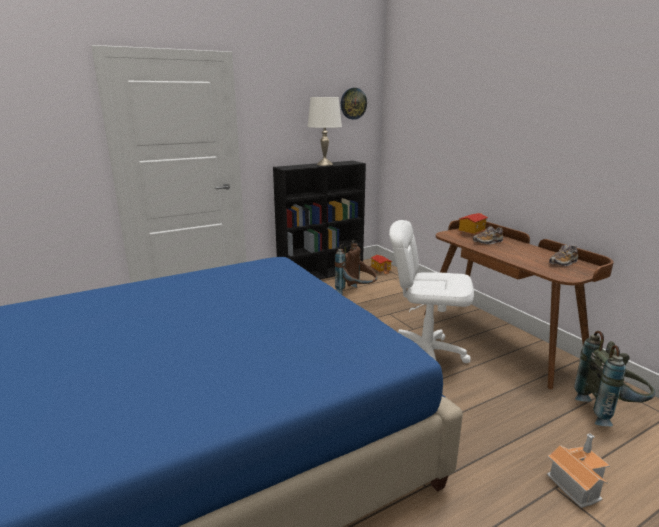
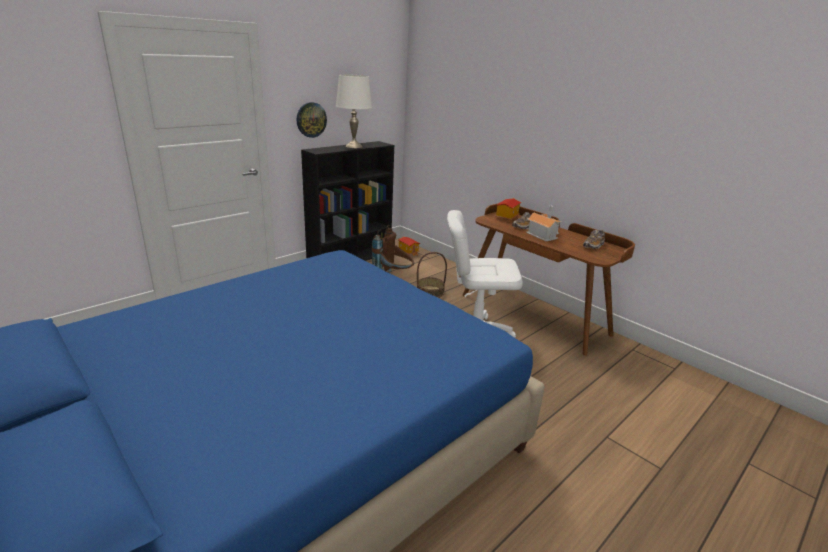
camera: 15 degrees left, 5 degrees up
wall clock [341,88,367,120] -> wall clock moved to [297,102,327,138]
toy house [547,433,610,508] -> toy house moved to [526,206,562,241]
grey backpack [574,331,655,426] -> none
none -> basket [417,252,447,298]

